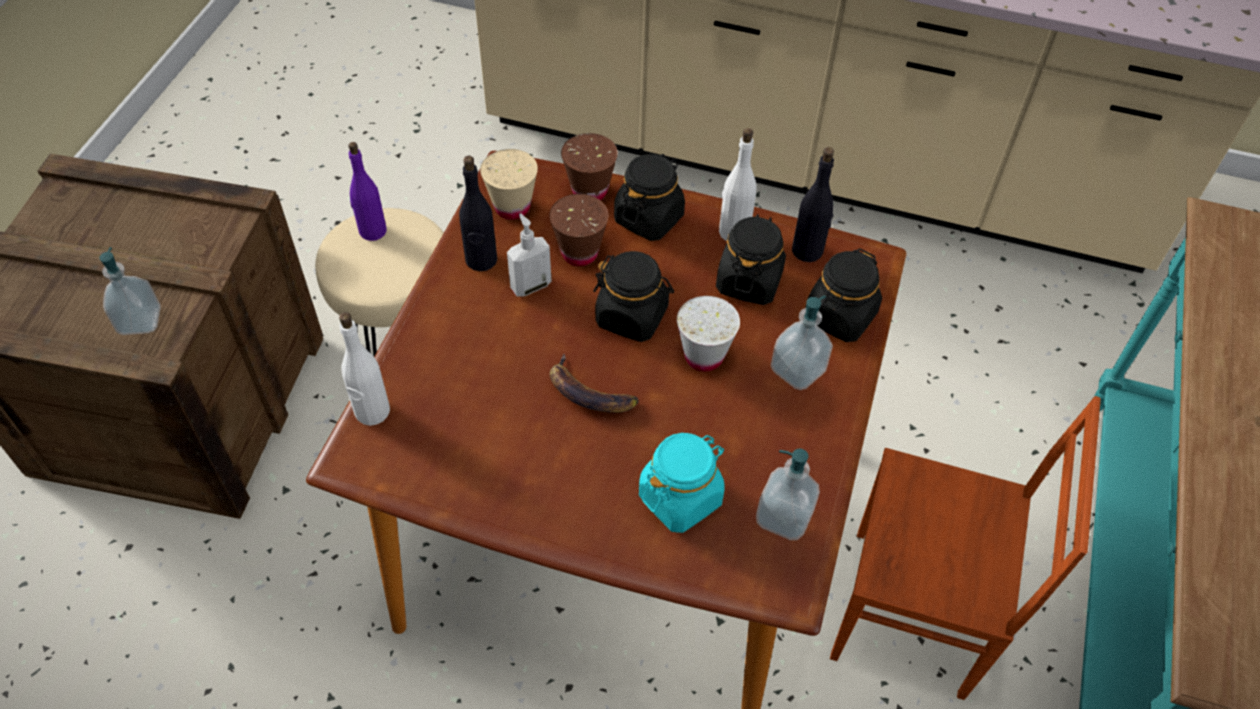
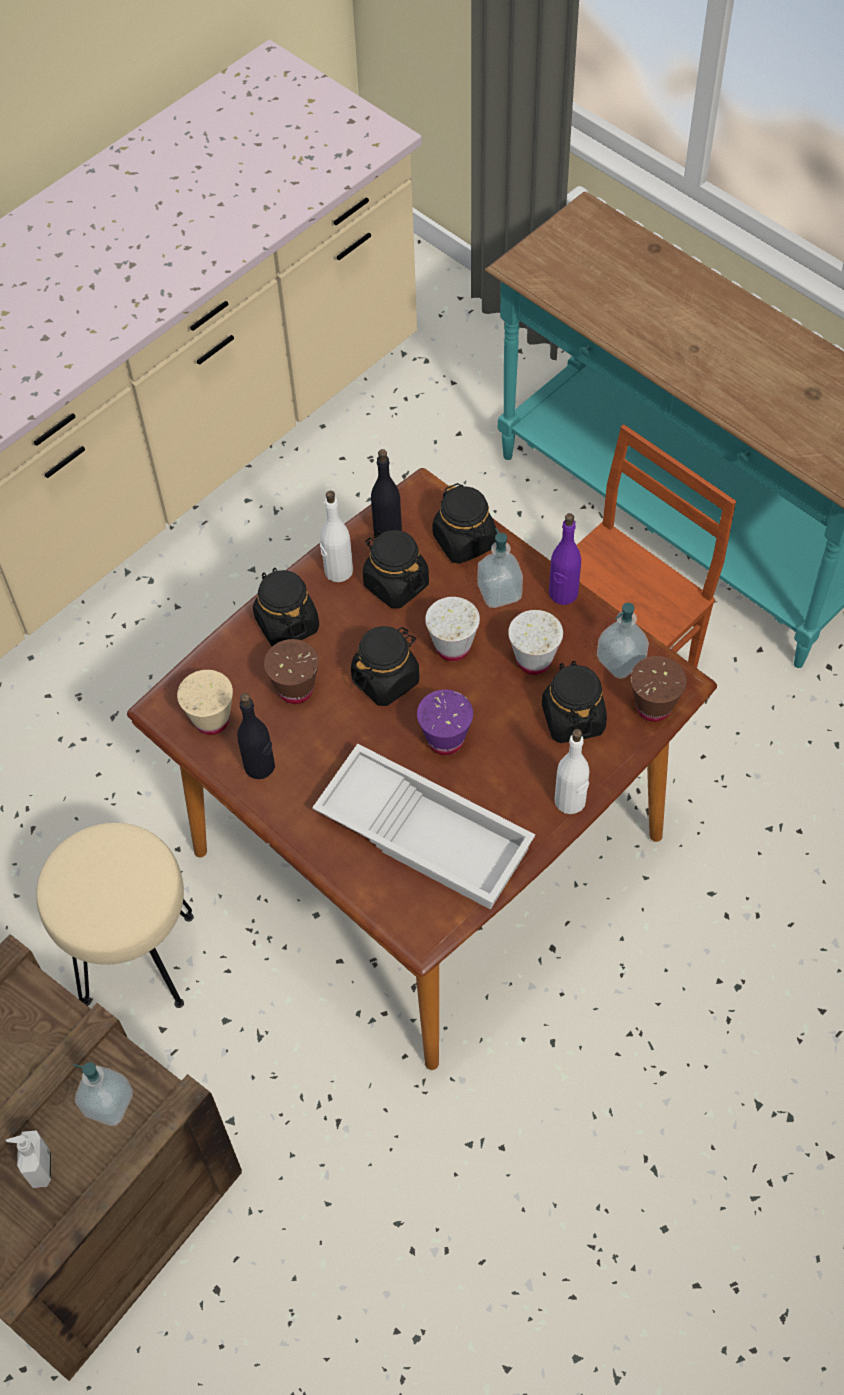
camera: 60 degrees left, 5 degrees up
white bottle [339,312,390,426] -> white bottle moved to [554,729,589,814]
purple bottle [348,142,386,241] -> purple bottle moved to [549,513,581,605]
soap dispenser [507,213,551,297] -> soap dispenser moved to [6,1130,52,1188]
banana [550,354,639,413] -> purple cup [417,690,473,755]
brown cup [561,133,618,200] -> brown cup moved to [631,656,687,722]
turquoise jar [639,433,725,533] -> black jar [542,661,607,743]
none -> white tray [312,744,535,910]
none -> white cup [508,610,563,675]

